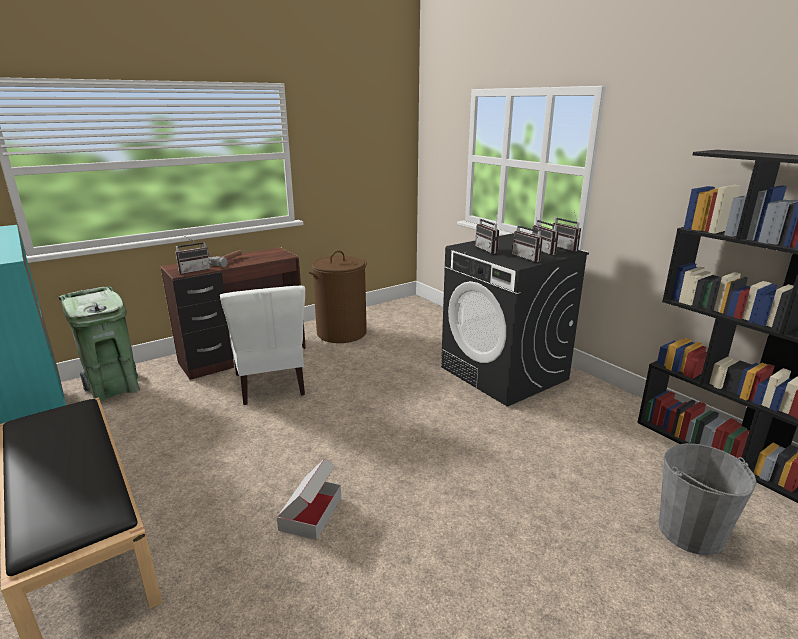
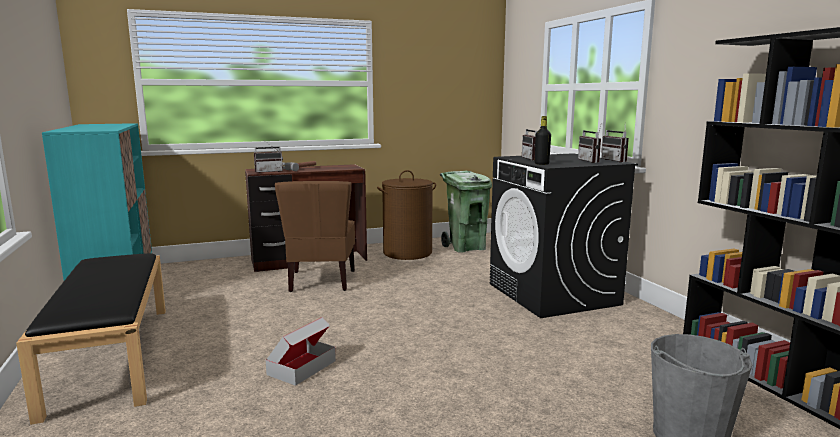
camera: 15 degrees right, 10 degrees down
green trash can [58,287,140,402] -> green trash can moved to [440,171,492,253]
white chair [220,286,305,405] -> brown chair [275,181,355,292]
radio [512,218,543,262] -> none
none -> black bottle [535,116,551,165]

